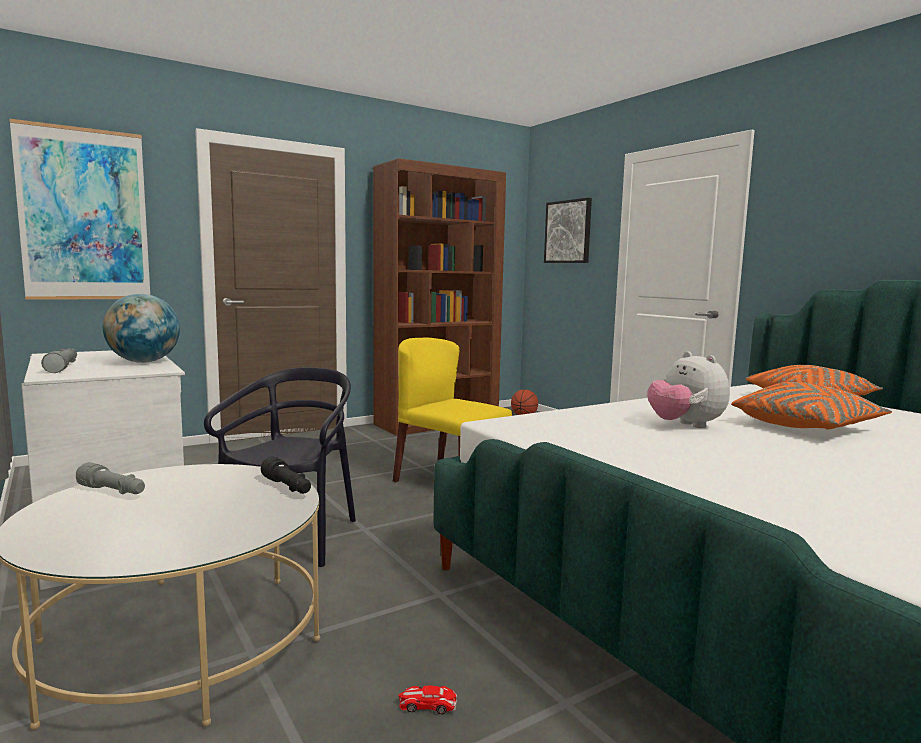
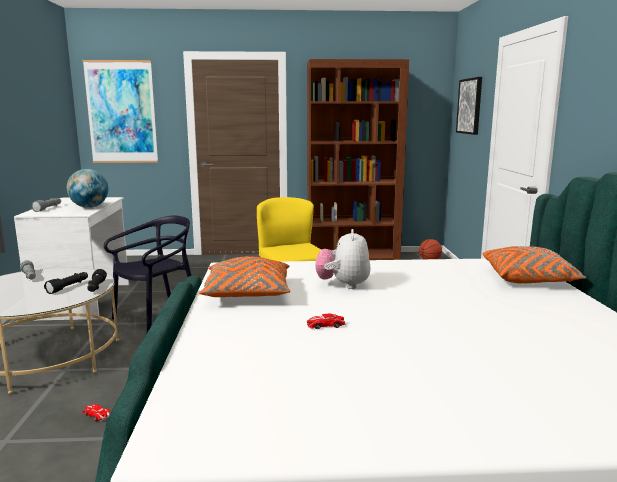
camera: 30 degrees right, 5 degrees up
orange pillow [731,382,892,430] -> orange pillow moved to [199,256,290,297]
none -> black flashlight [44,272,88,294]
none -> toy car [307,314,346,329]

